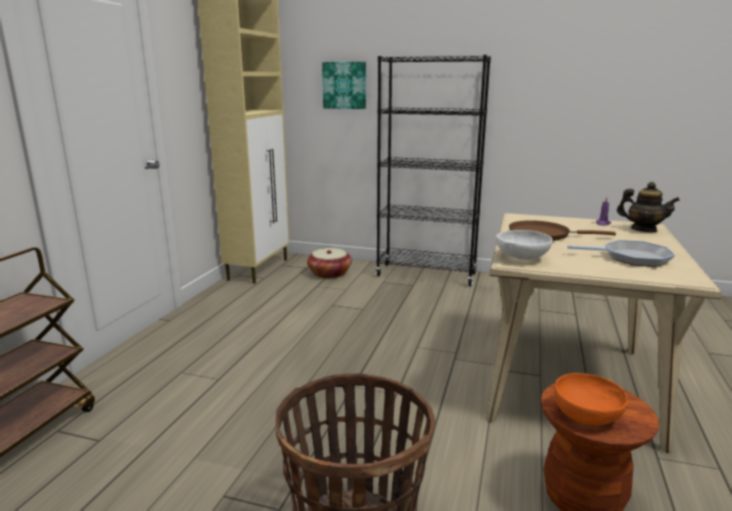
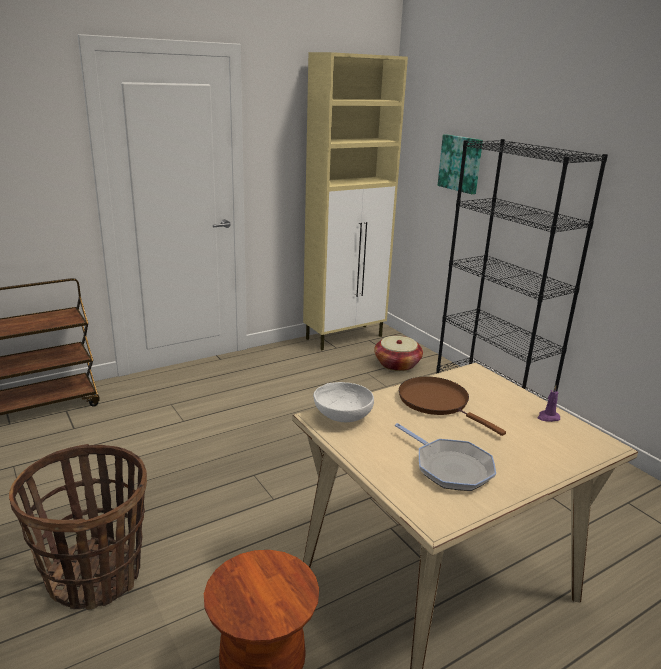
camera: 40 degrees right, 5 degrees up
orange bowl [554,373,628,425] -> none
teapot [617,182,680,232] -> none

